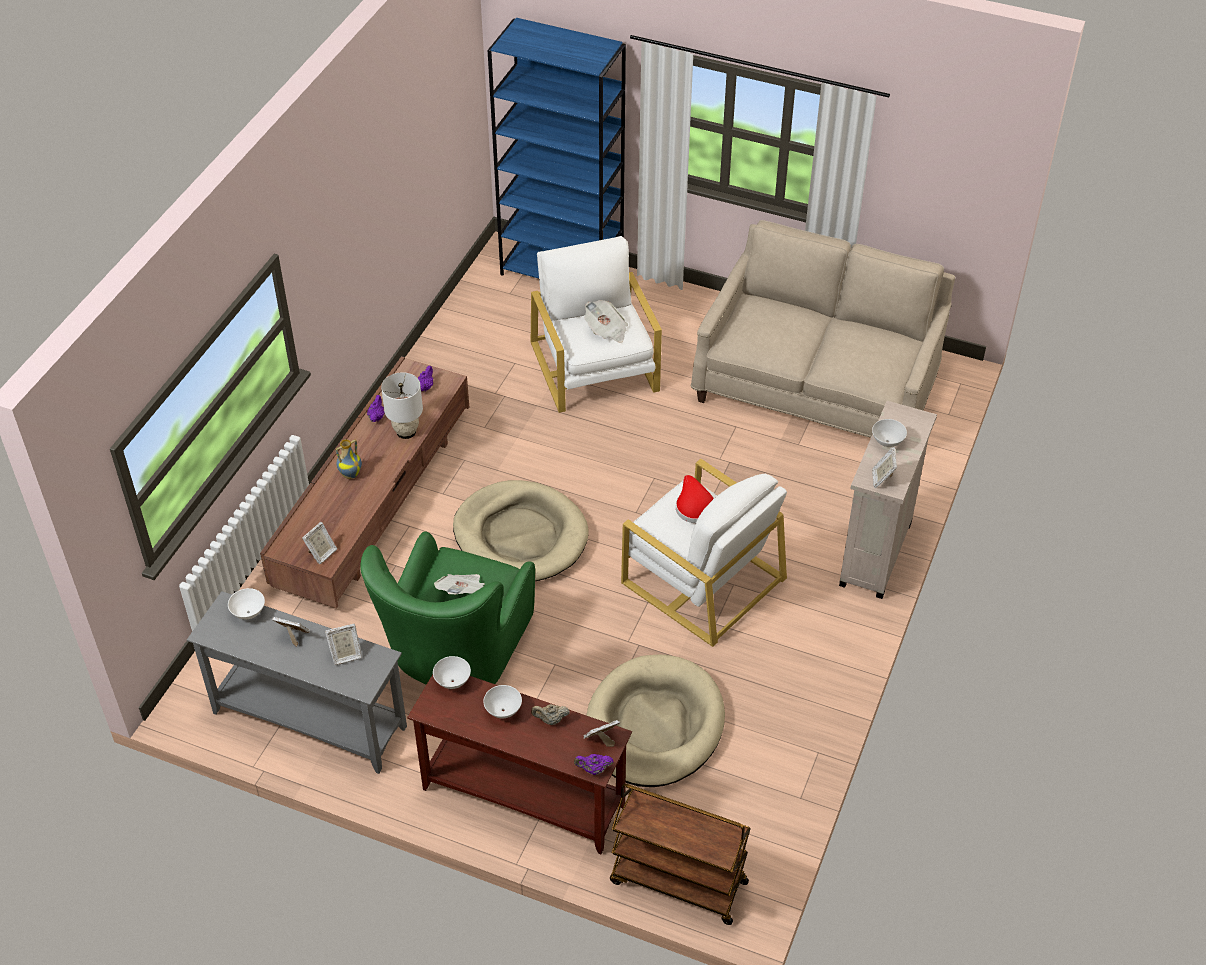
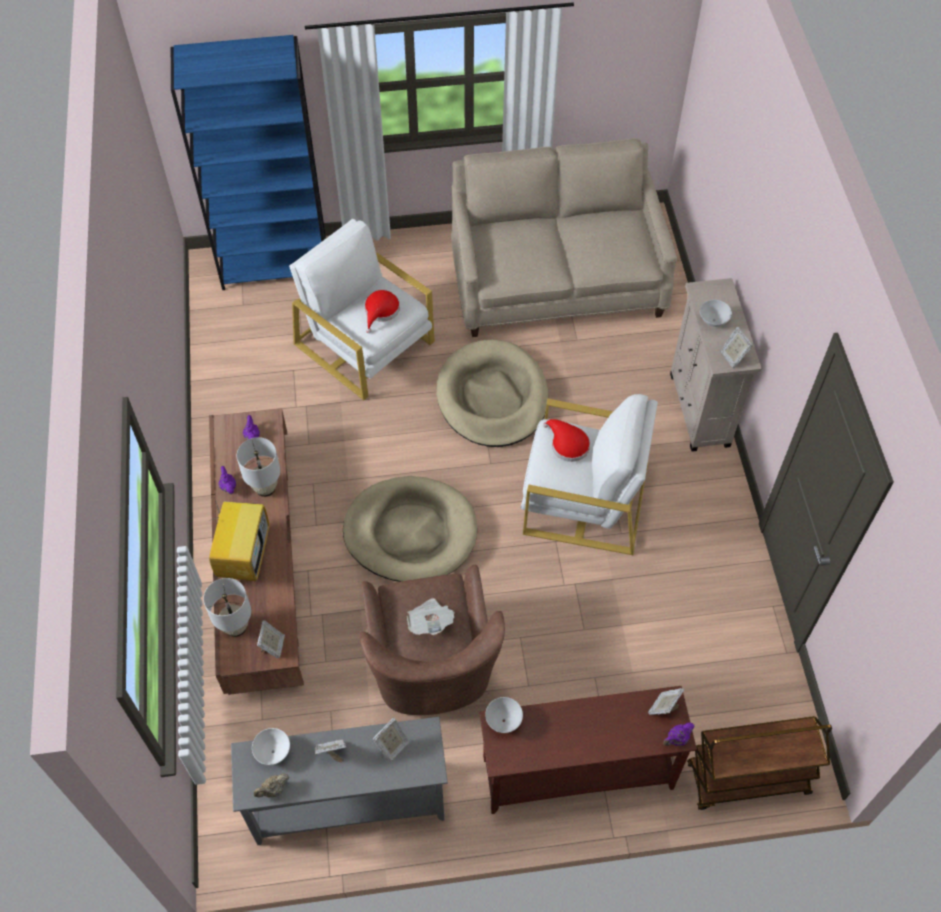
camera: 30 degrees left, 10 degrees up
vase [336,439,362,479] -> television [209,491,269,581]
green armchair [360,531,535,685] -> brown armchair [359,565,505,715]
white bowl [483,685,522,719] -> none
beige teapot [531,704,570,725] -> beige teapot moved to [254,774,289,797]
newspaper [584,300,628,343] -> red hat [364,290,400,333]
beige dog bed [586,654,725,787] -> beige dog bed moved to [436,339,548,447]
none -> white table lamp [203,578,251,637]

